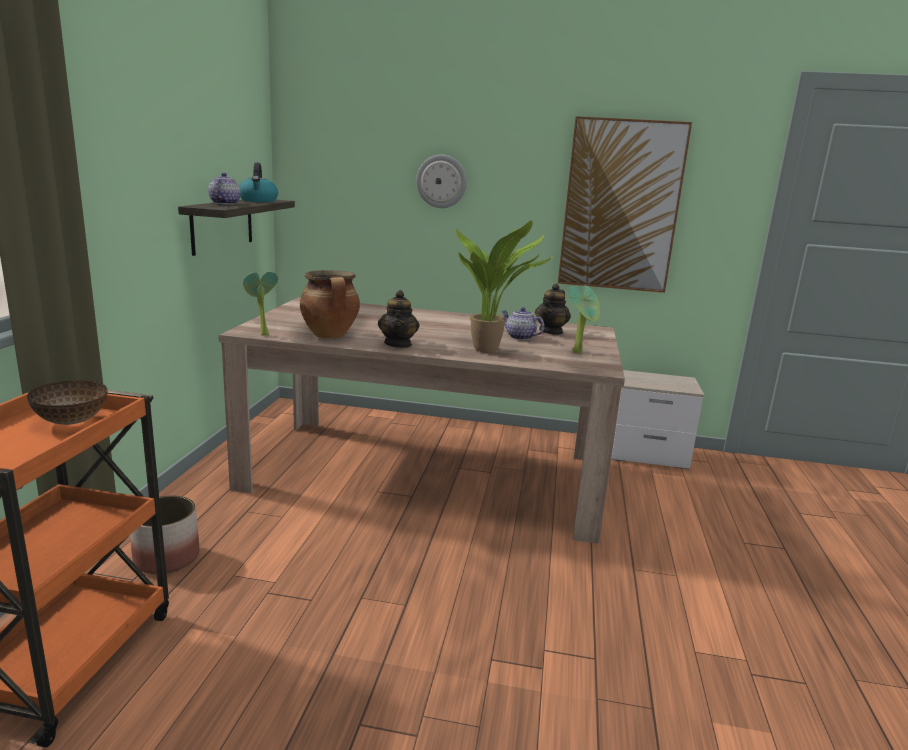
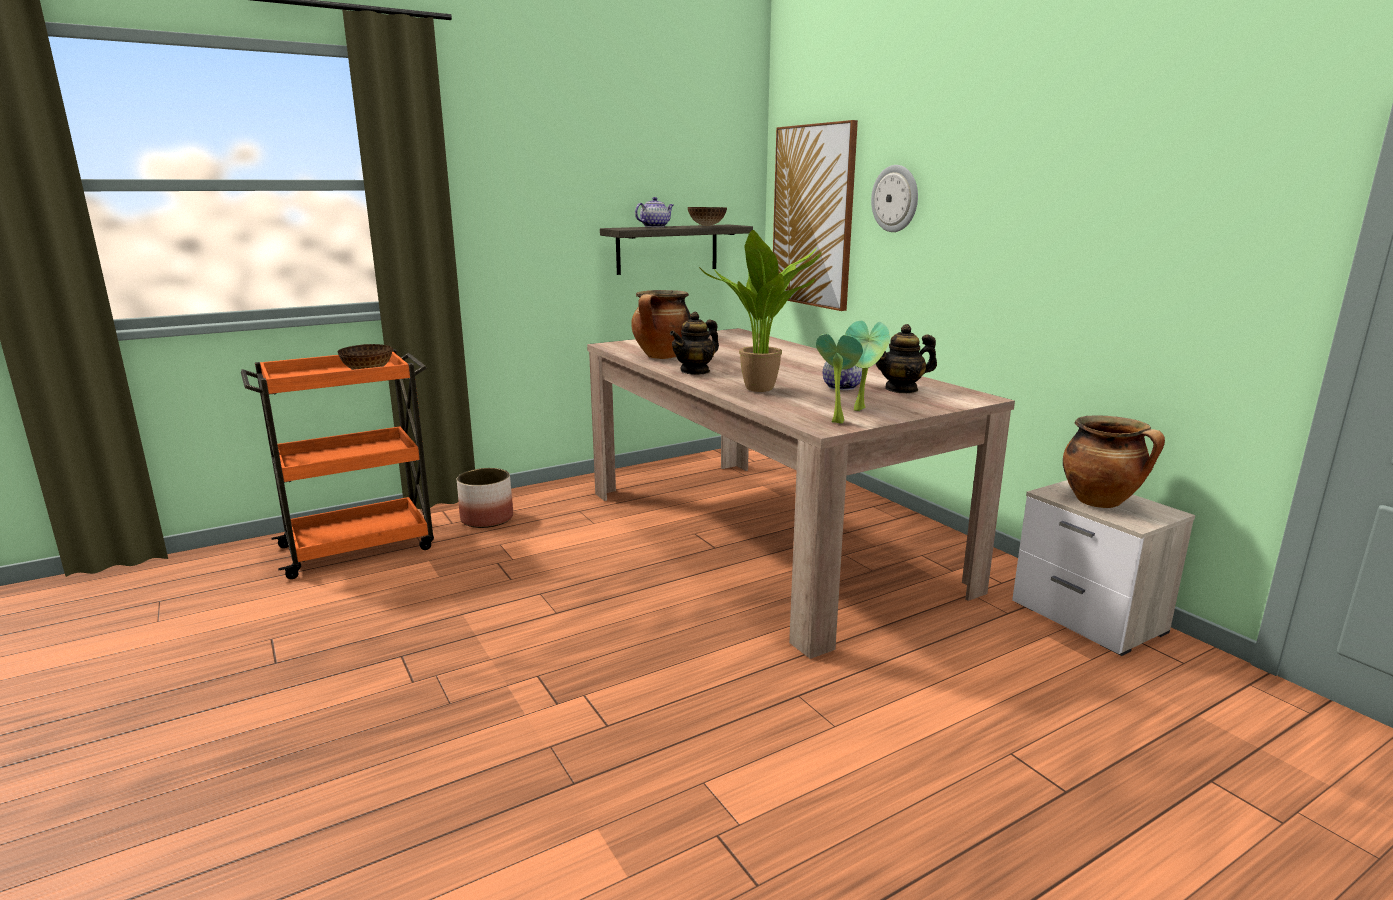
camera: 50 degrees right, 0 degrees up
kettle [239,162,278,202] -> bowl [688,207,727,226]
potted plant [243,271,278,335] -> potted plant moved to [816,334,863,424]
picture [558,116,692,293] -> picture moved to [773,120,858,311]
none -> cooking pot [1063,415,1165,508]

